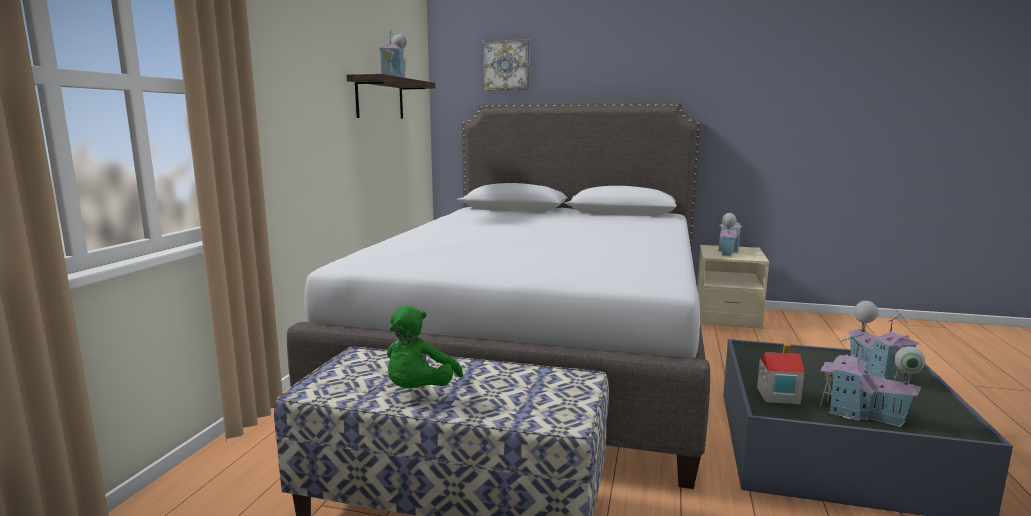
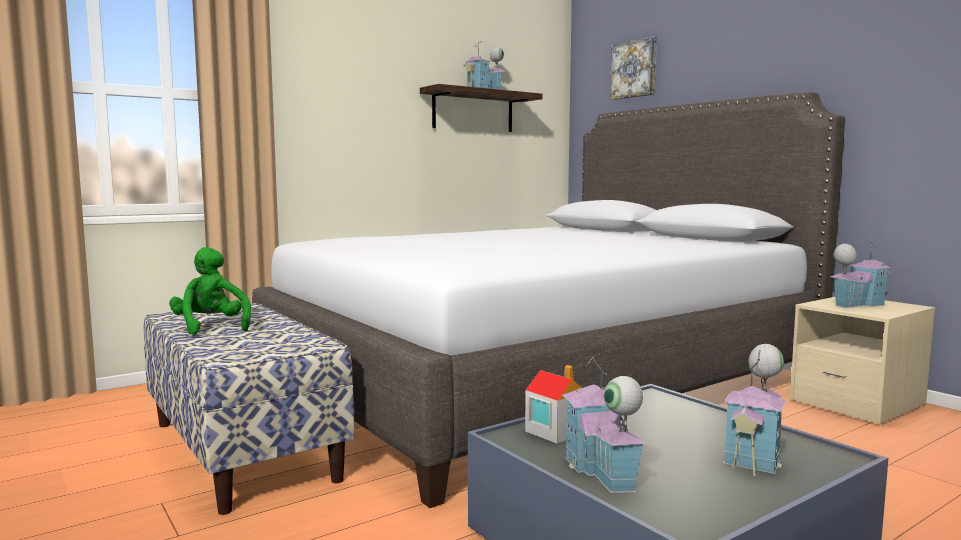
camera: 40 degrees right, 5 degrees down
green plush toy [387,306,463,388] -> green plush toy turned 90 degrees clockwise [169,247,251,335]

